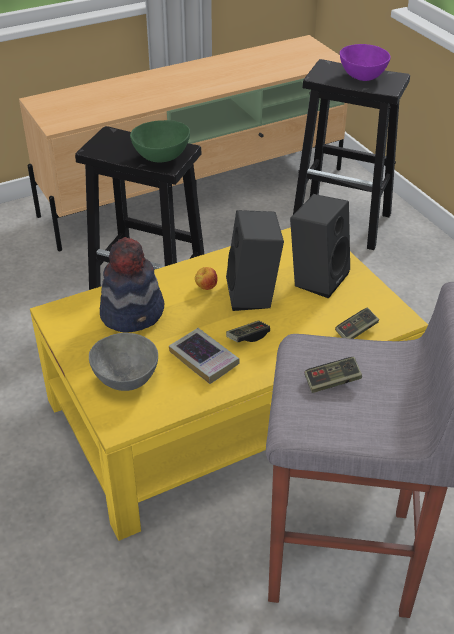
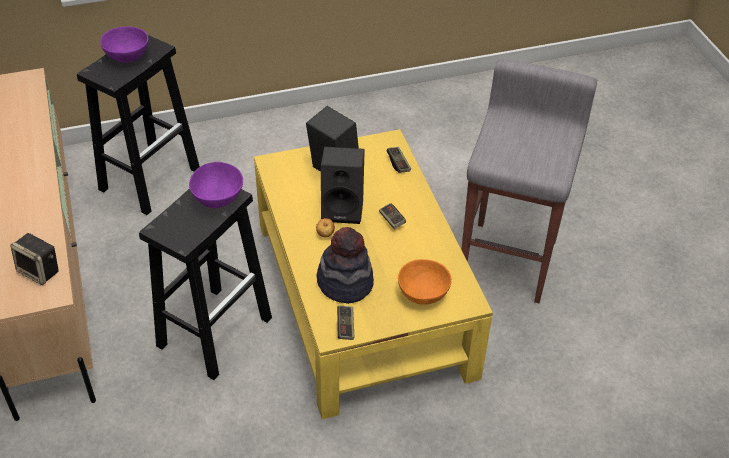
camera: 80 degrees left, 5 degrees up
grey bowl [89,333,158,391] -> orange bowl [398,259,452,305]
green bowl [130,120,190,162] -> purple bowl [189,162,243,208]
book [169,328,240,384] -> none
game controller [305,357,362,393] -> game controller moved to [337,305,354,340]
none -> speaker [10,233,59,285]

